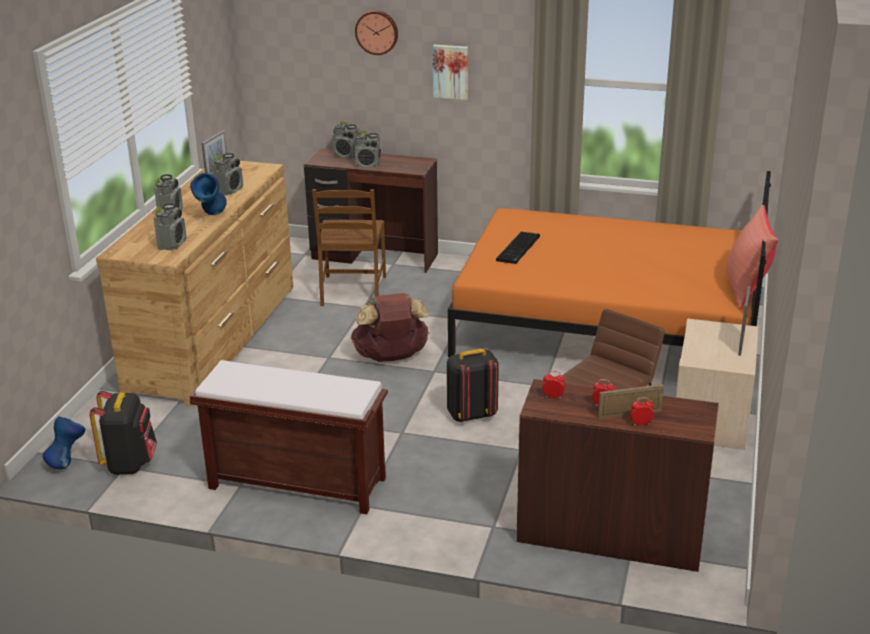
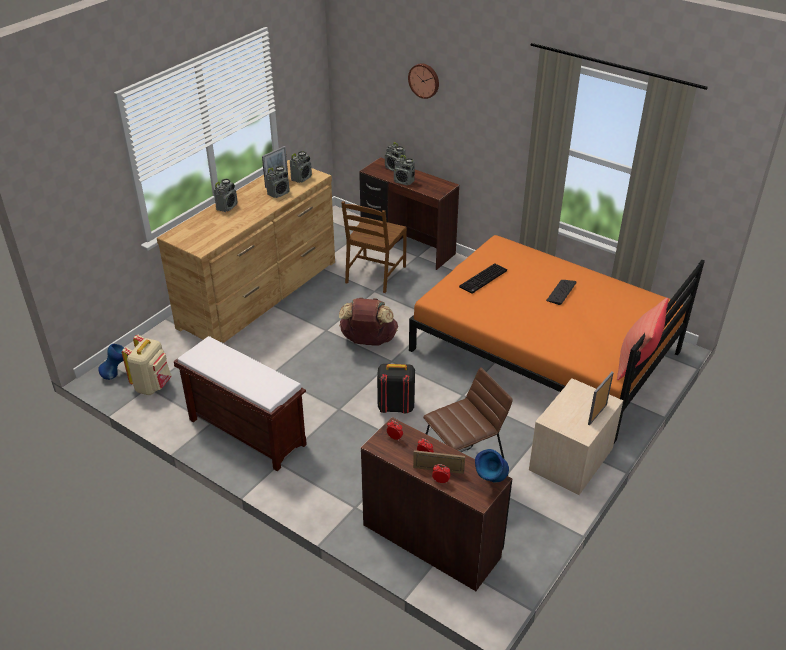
camera: 20 degrees right, 10 degrees up
black backpack [90,391,157,475] -> beige backpack [122,335,172,395]
radio [154,203,187,250] -> radio moved to [290,151,312,183]
blue vase [190,173,227,215] -> blue vase moved to [475,449,509,483]
picture [433,45,468,100] -> none
none -> keyboard [546,280,577,305]

